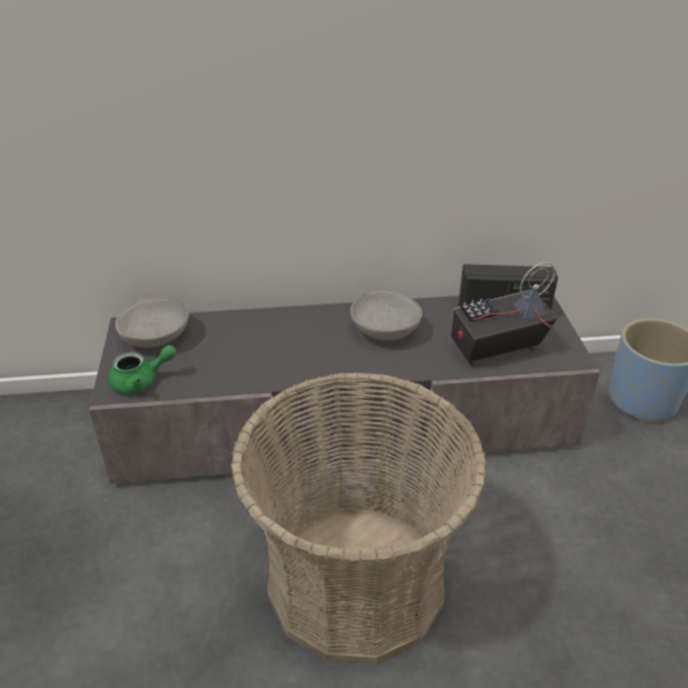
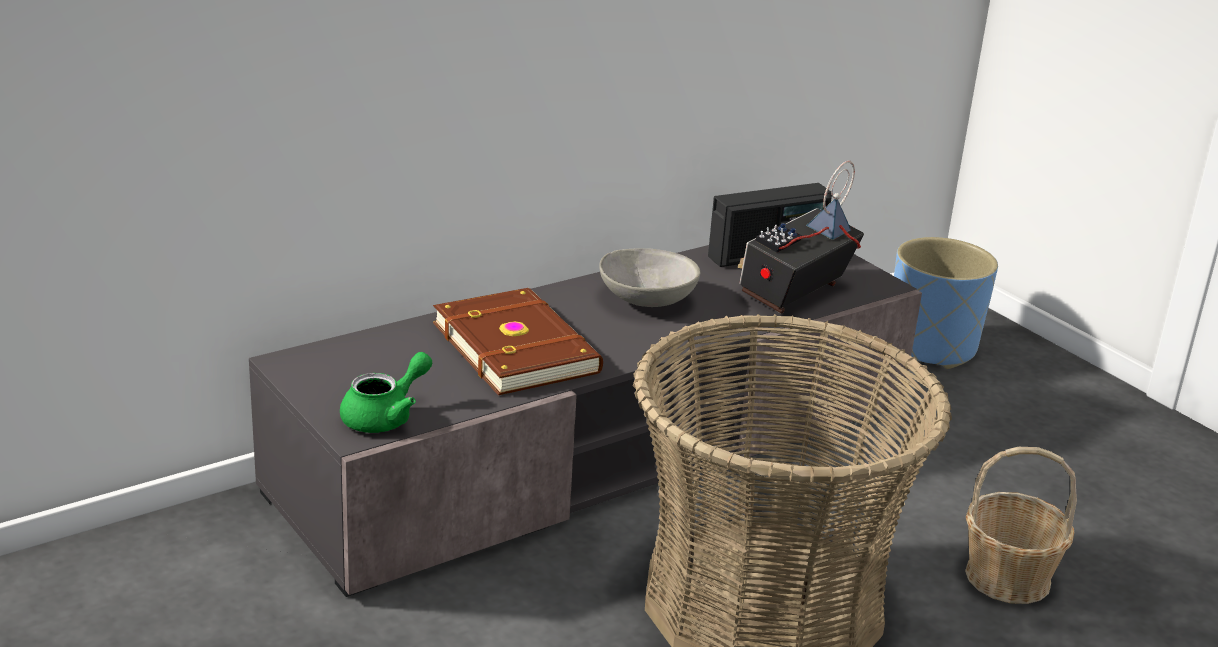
camera: 30 degrees left, 10 degrees down
grey bowl [115,296,189,348] -> none
none -> brown book [433,288,603,395]
none -> basket [965,447,1077,604]

